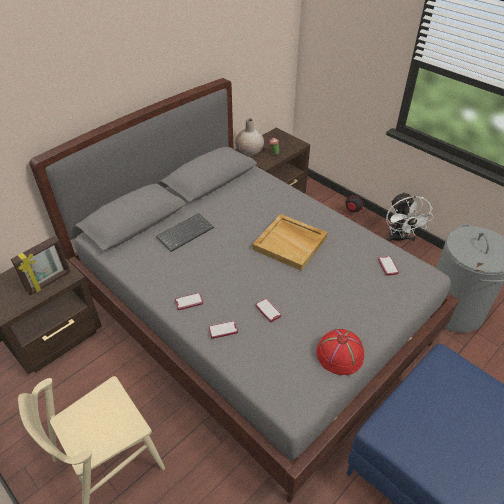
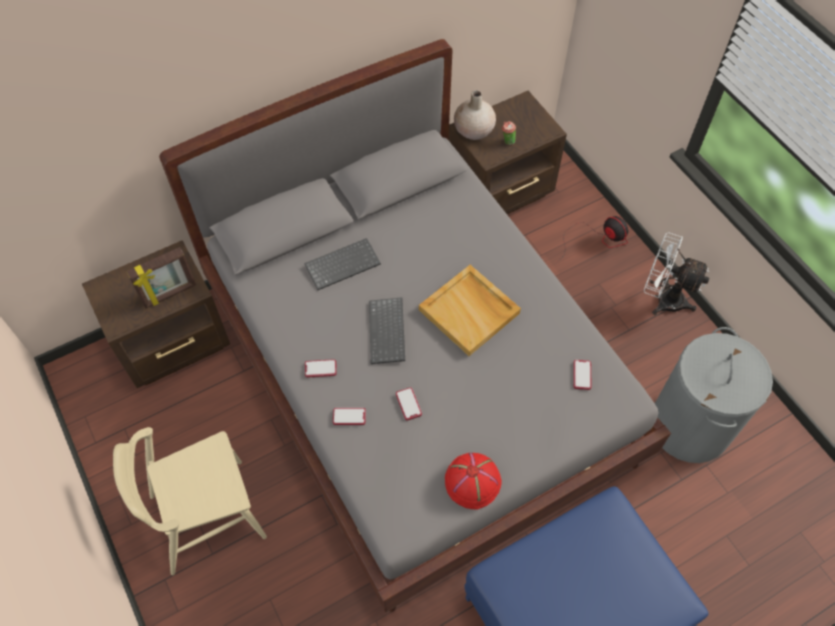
camera: 15 degrees right, 15 degrees up
white fan [386,192,434,243] -> white fan turned 105 degrees clockwise [644,232,709,315]
none -> keyboard [369,297,405,364]

